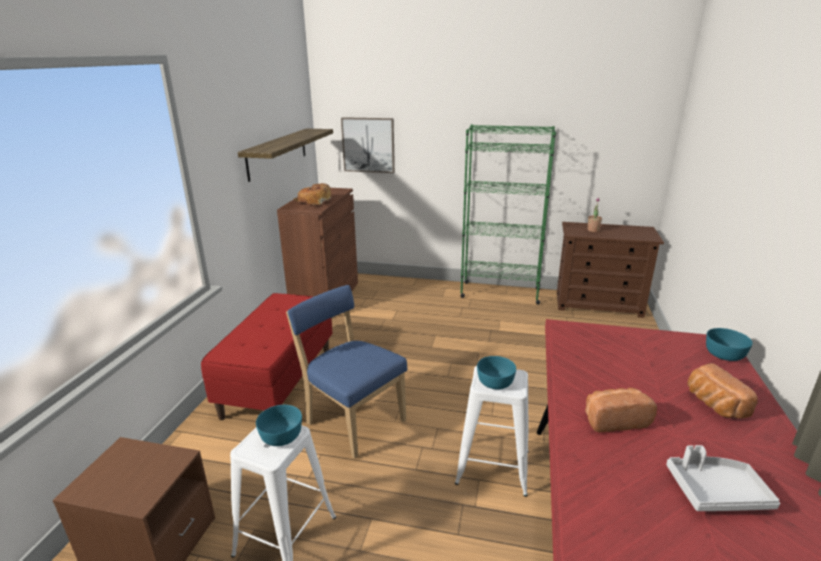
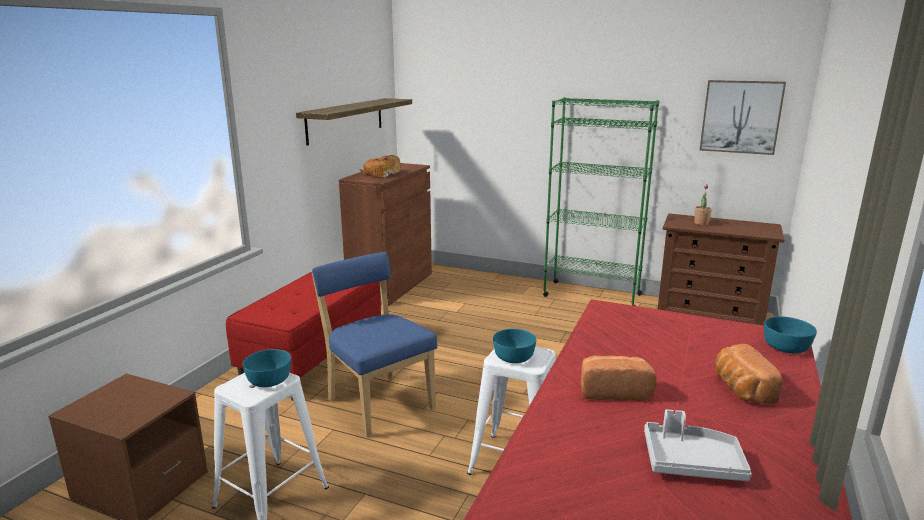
camera: 10 degrees right, 5 degrees down
picture [341,117,395,173] -> picture moved to [700,80,786,155]

